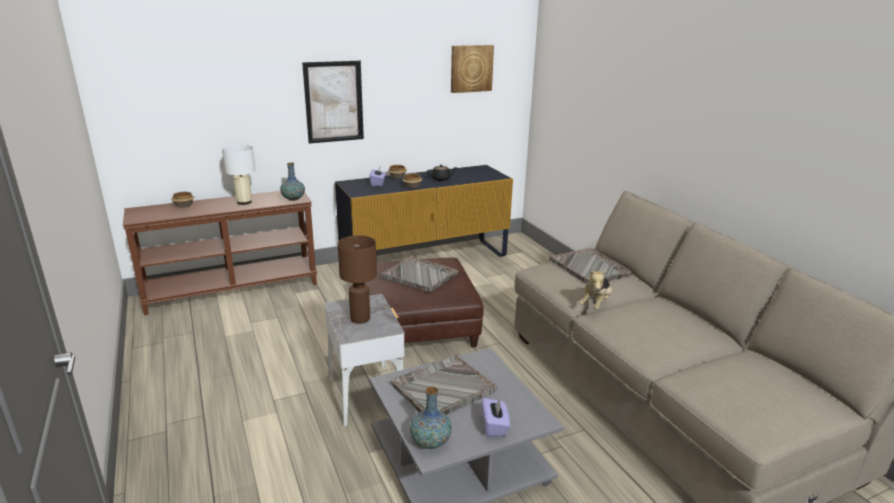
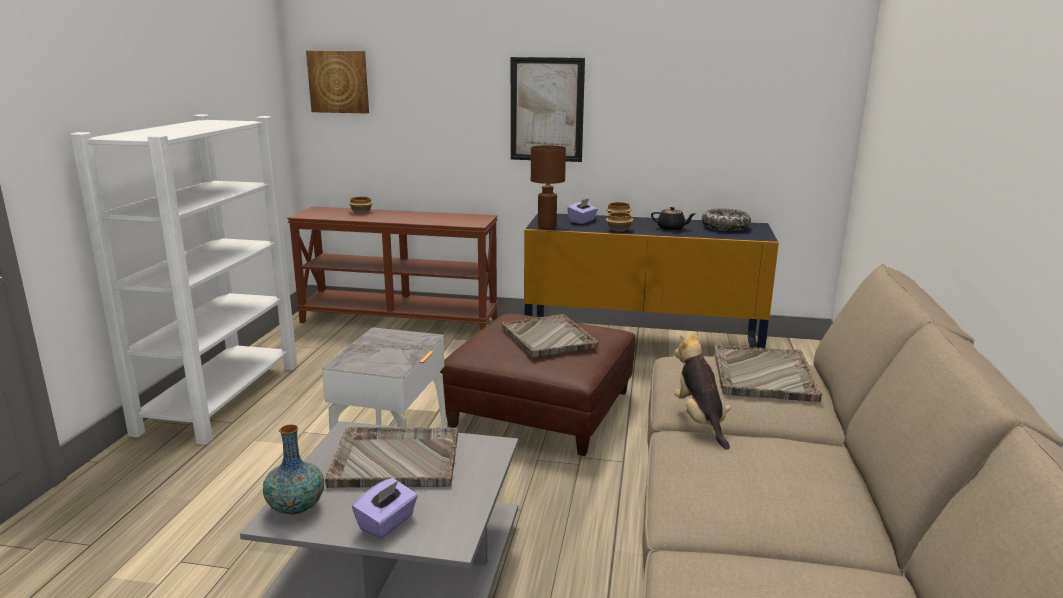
camera: 35 degrees right, 5 degrees down
white table lamp [222,145,255,205] -> none
vase [280,163,305,201] -> none
brown table lamp [338,235,377,324] -> brown table lamp moved to [531,145,566,229]
picture [451,45,494,93] -> picture moved to [306,51,369,114]
plush toy [579,270,612,310] -> plush toy turned 105 degrees clockwise [674,331,731,450]
none -> white bookcase [70,114,297,445]
none -> bowl [702,208,751,231]

